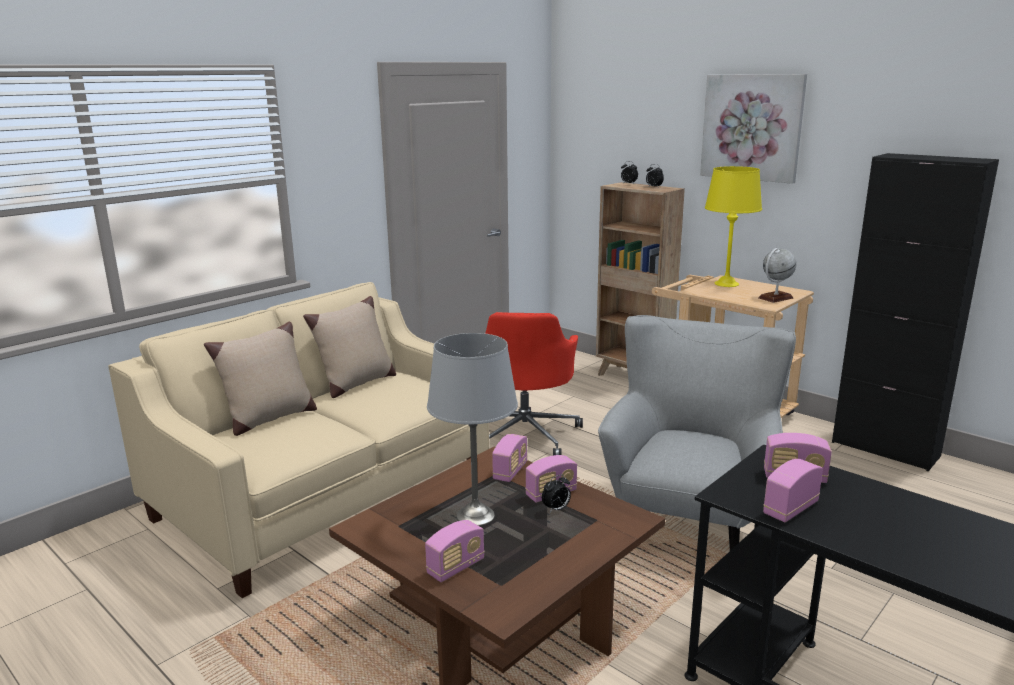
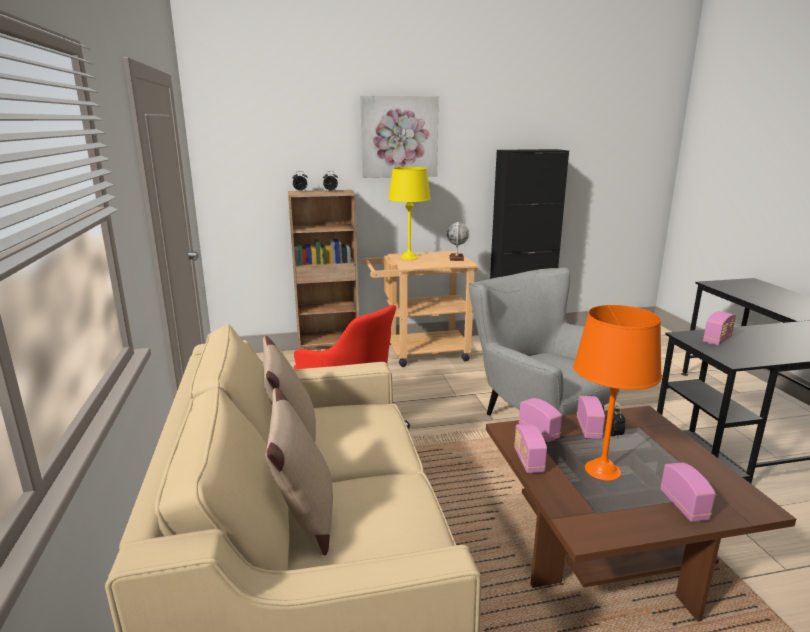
camera: 55 degrees left, 0 degrees up
grey table lamp [427,333,518,526] -> orange table lamp [573,305,662,481]
radio [763,459,823,522] -> radio moved to [514,424,547,473]

